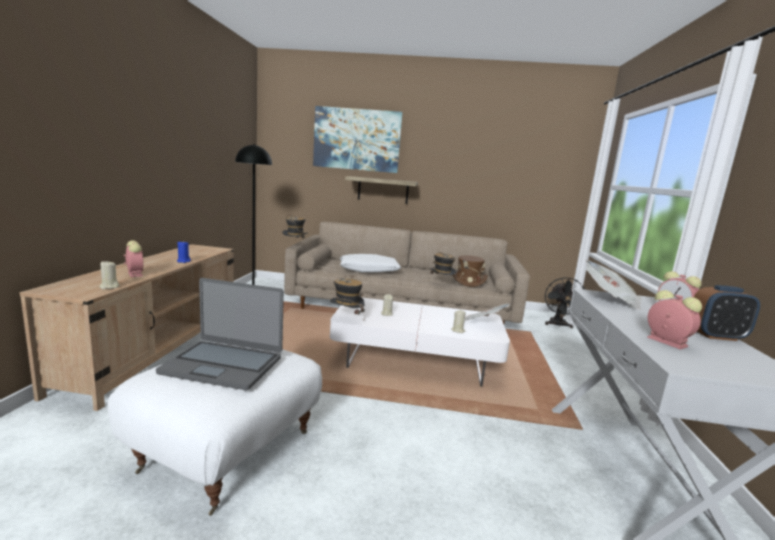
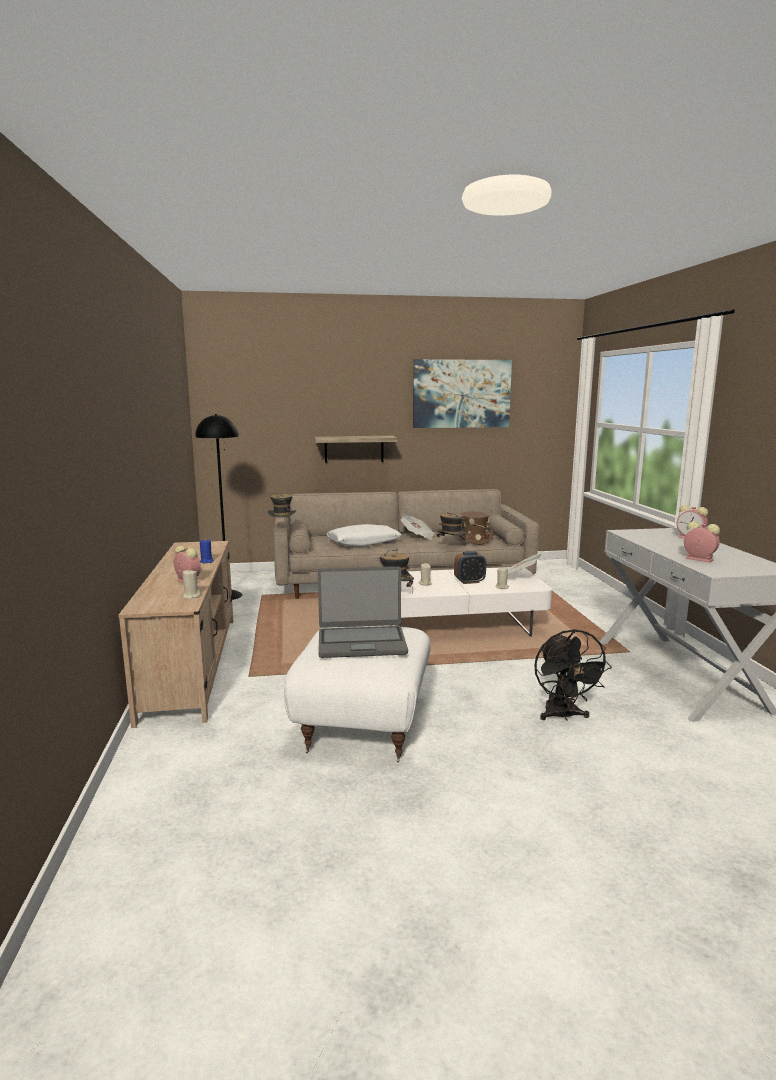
camera: 15 degrees left, 0 degrees up
picture [313,106,403,173] -> picture moved to [413,359,512,428]
black fan [545,277,585,328] -> black fan moved to [534,629,612,721]
newspaper [586,260,642,310] -> newspaper moved to [401,514,435,540]
alarm clock [694,285,760,341] -> alarm clock moved to [454,551,486,584]

